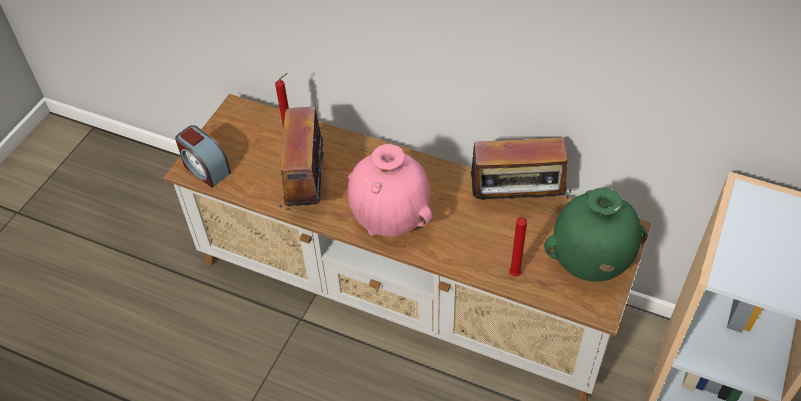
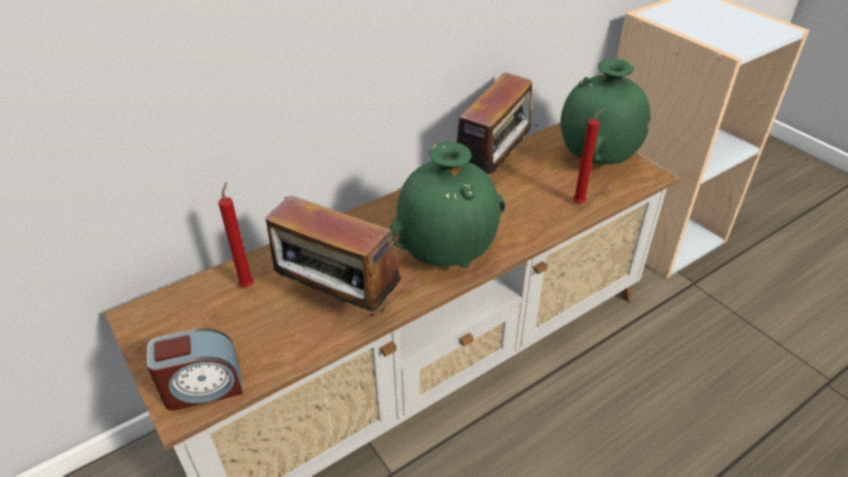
camera: 60 degrees left, 10 degrees down
pink vase [348,144,433,237] -> green vase [389,142,505,268]

